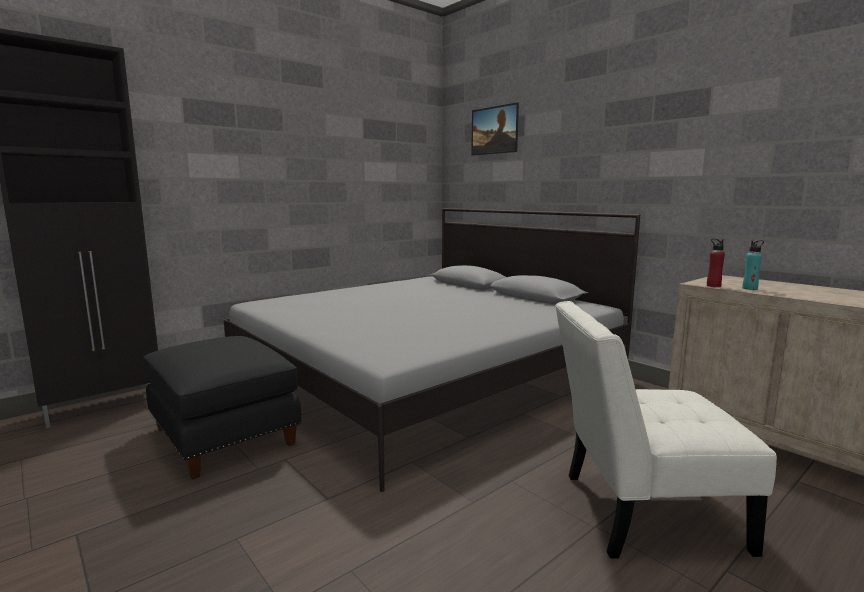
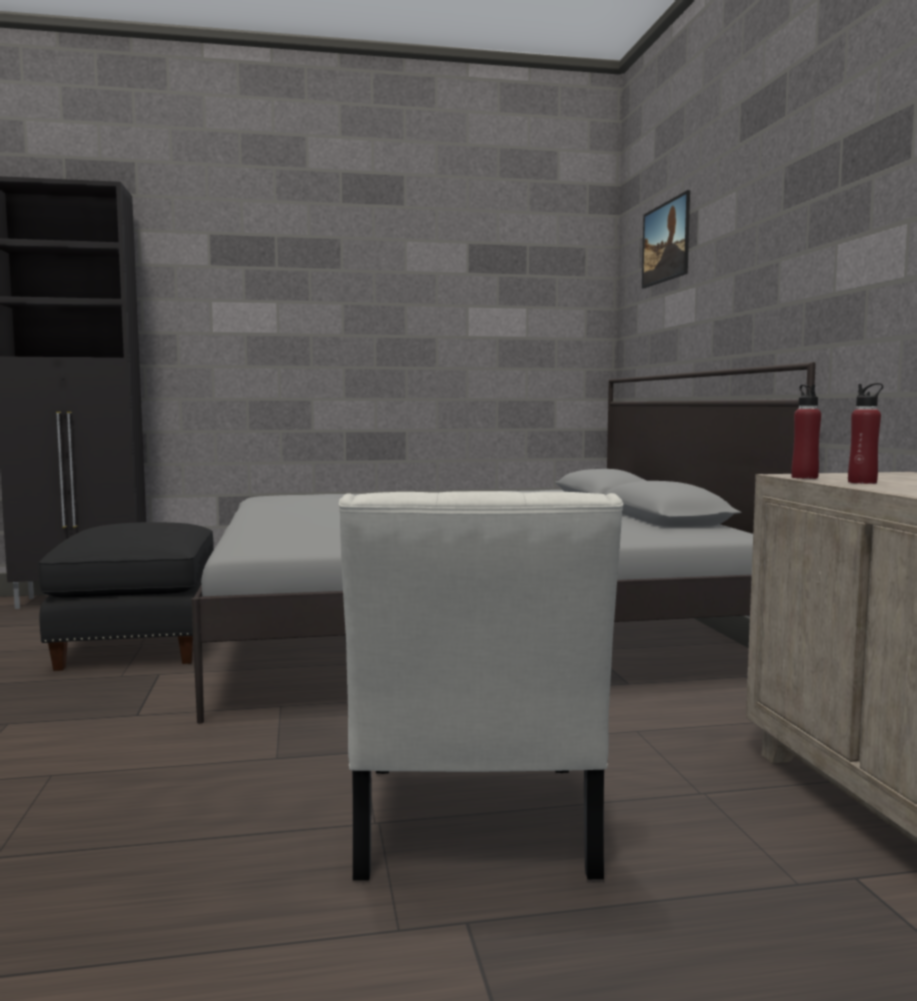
camera: 30 degrees right, 5 degrees down
white chair [555,301,777,558] -> white chair turned 120 degrees counterclockwise [339,491,624,881]
turquoise bottle [742,240,764,290] -> red bottle [848,383,883,484]

